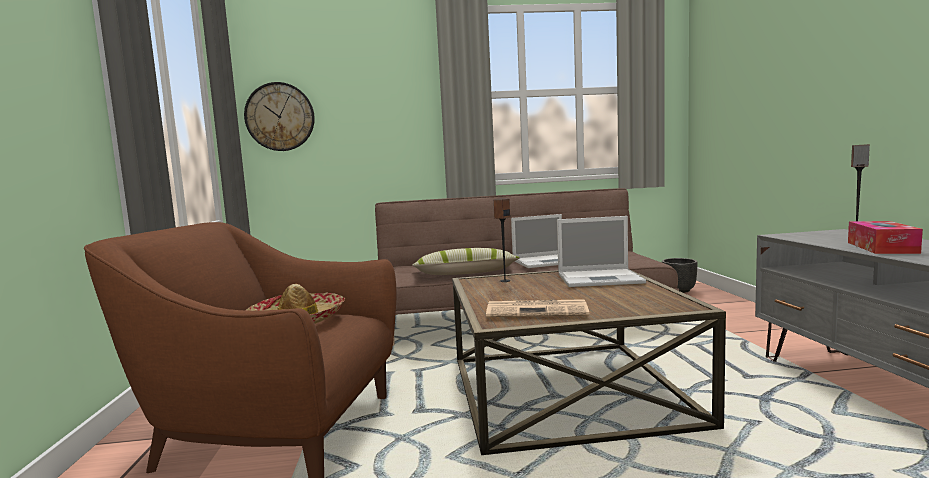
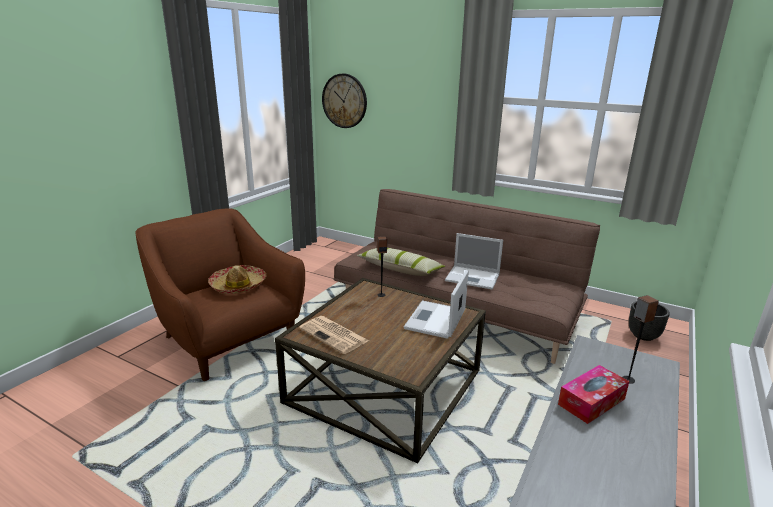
camera: 35 degrees right, 15 degrees up
laptop [557,216,646,287] -> laptop turned 75 degrees clockwise [404,270,469,339]

